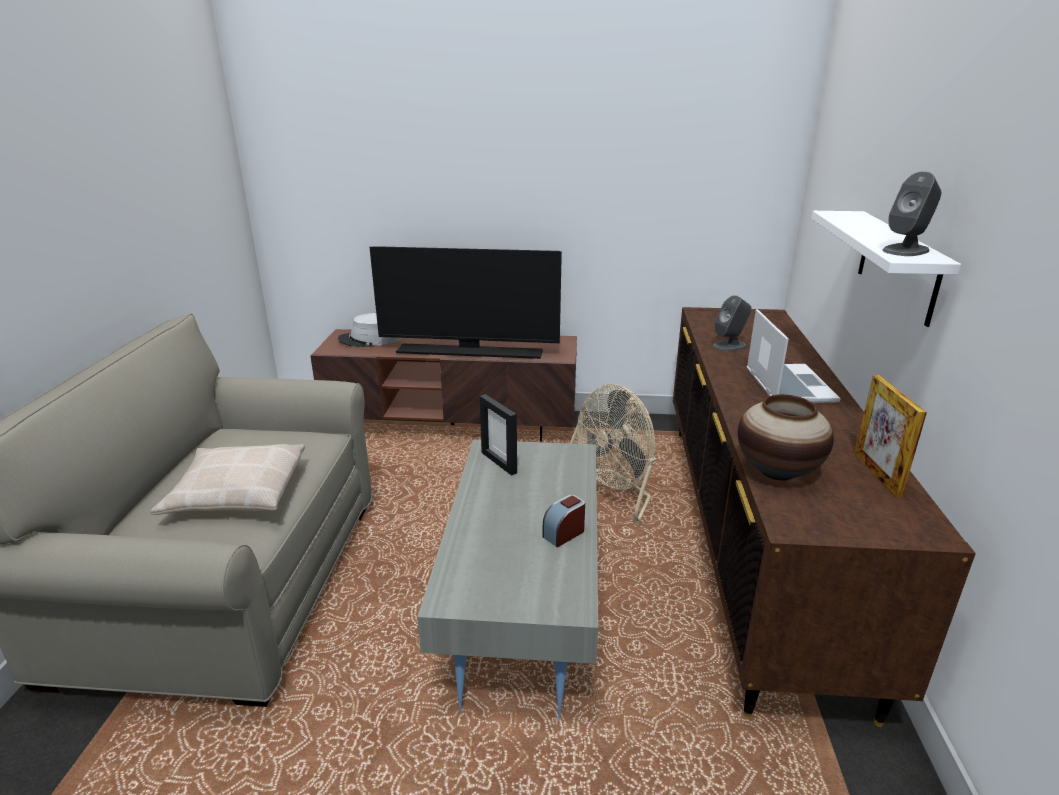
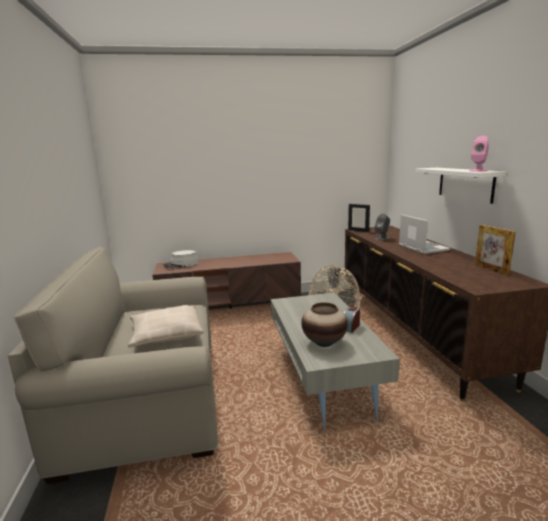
camera: 15 degrees left, 10 degrees down
television [370,246,562,359] -> none
picture frame [480,394,517,476] -> picture frame moved to [348,204,370,232]
vase [738,394,834,481] -> vase moved to [301,302,348,347]
grey speaker [882,171,941,256] -> pink speaker [470,136,489,172]

